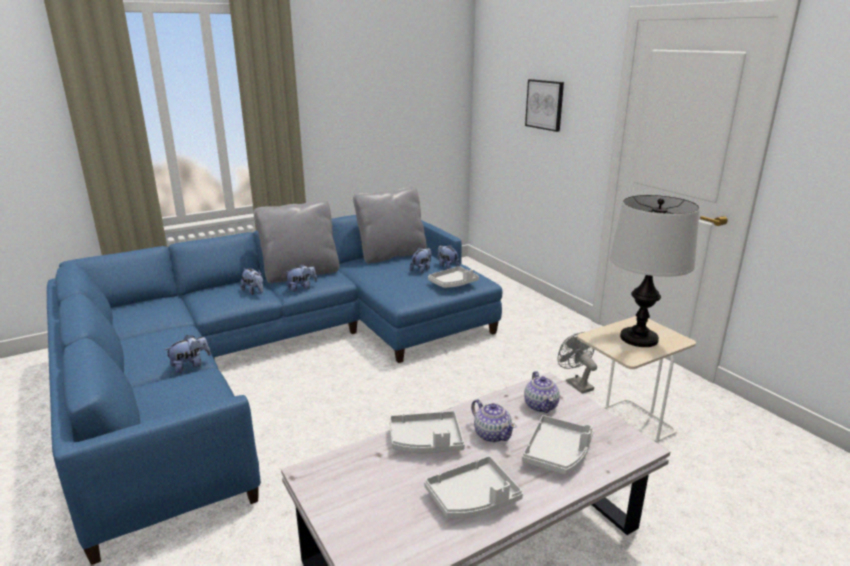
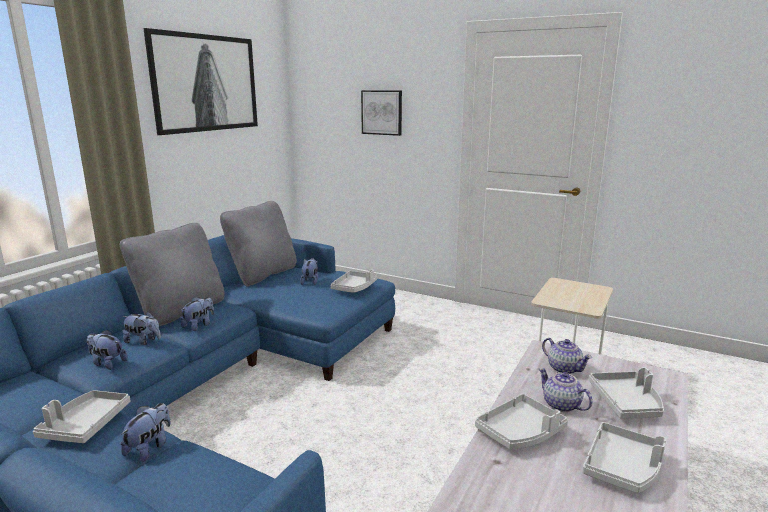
camera: 30 degrees left, 5 degrees down
plush toy [438,245,460,269] -> plush toy moved to [87,329,128,370]
teapot [471,399,516,443] -> teapot turned 150 degrees counterclockwise [538,368,593,412]
grey fan [558,332,597,394] -> none
table lamp [610,195,700,347] -> none
none -> grey tray [33,390,130,443]
none -> picture [143,28,258,135]

